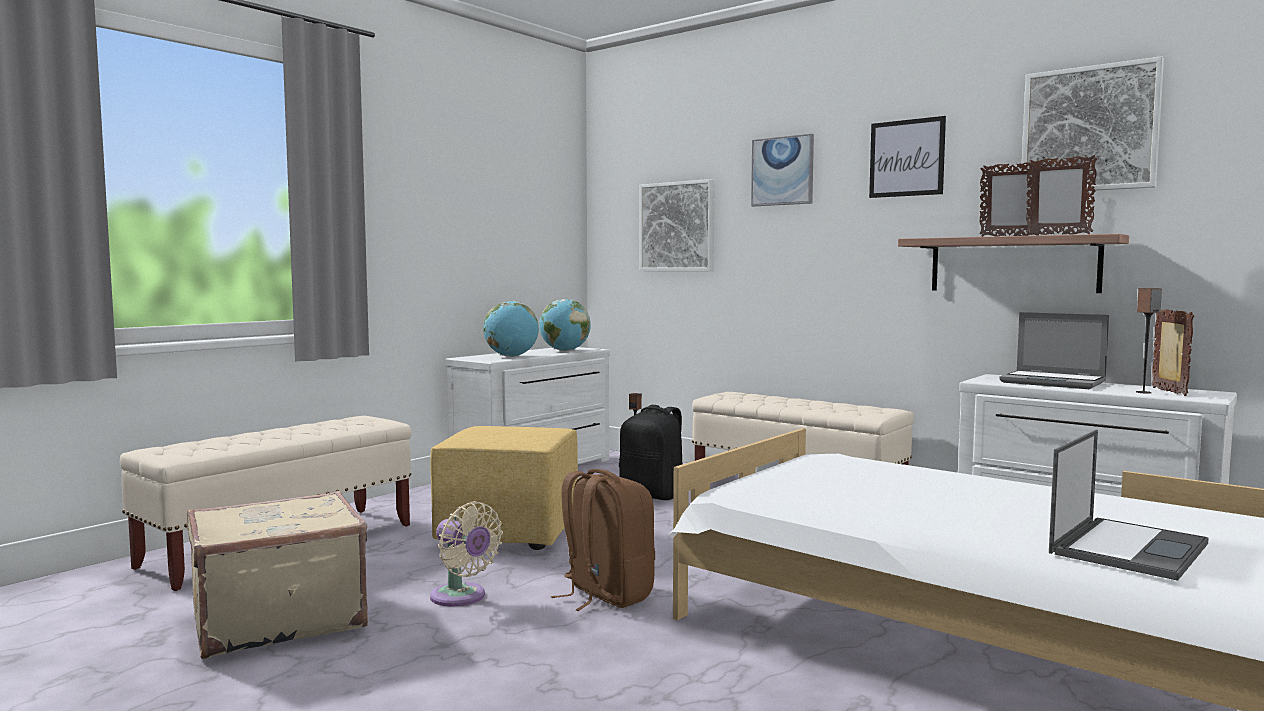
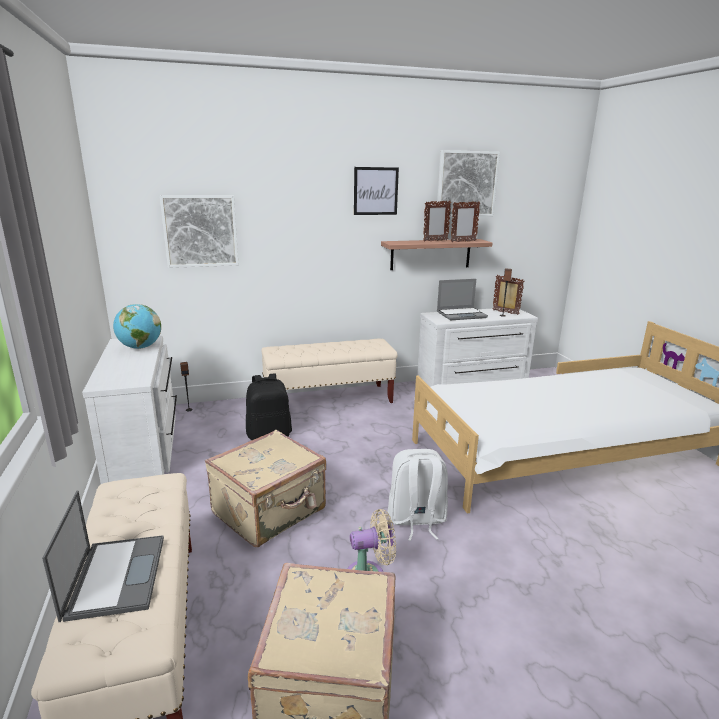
camera: 55 degrees left, 15 degrees up
yellow ottoman [430,426,578,550] -> beige suitcase [205,429,326,547]
globe [483,301,539,357] -> none
brown backpack [551,469,655,611] -> white backpack [388,449,448,541]
picture [751,134,814,207] -> none
laptop [1049,430,1209,581] -> laptop moved to [42,490,164,622]

